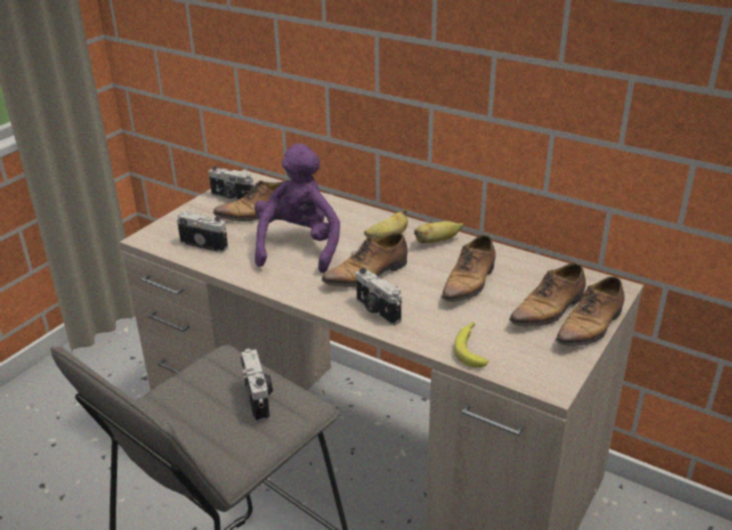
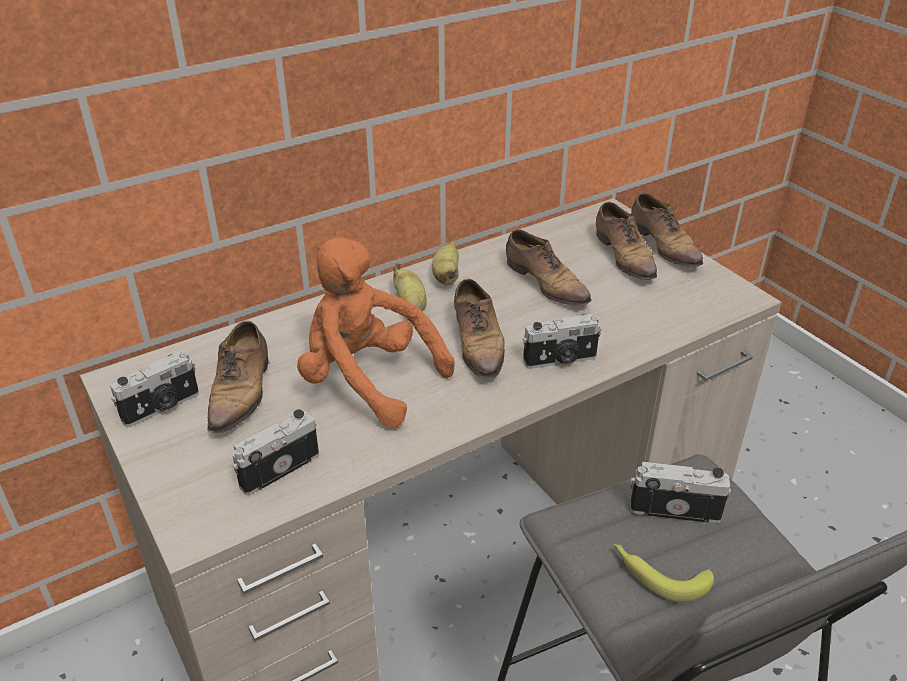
camera: 65 degrees left, 5 degrees up
purple plush toy [255,143,340,273] -> orange plush toy [297,237,455,427]
banana [454,321,489,368] -> banana moved to [613,544,714,602]

